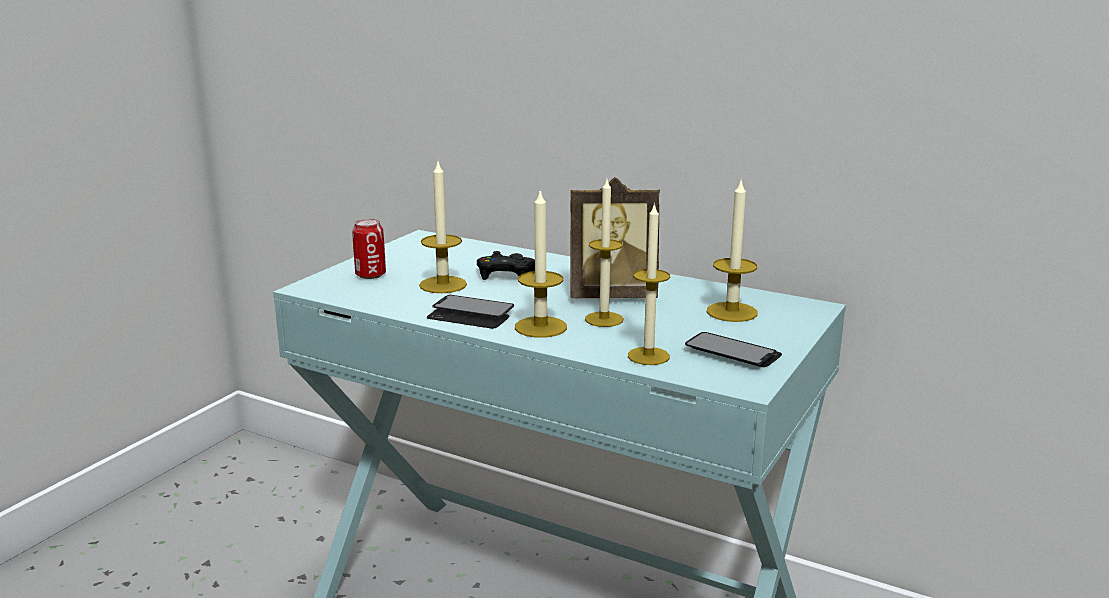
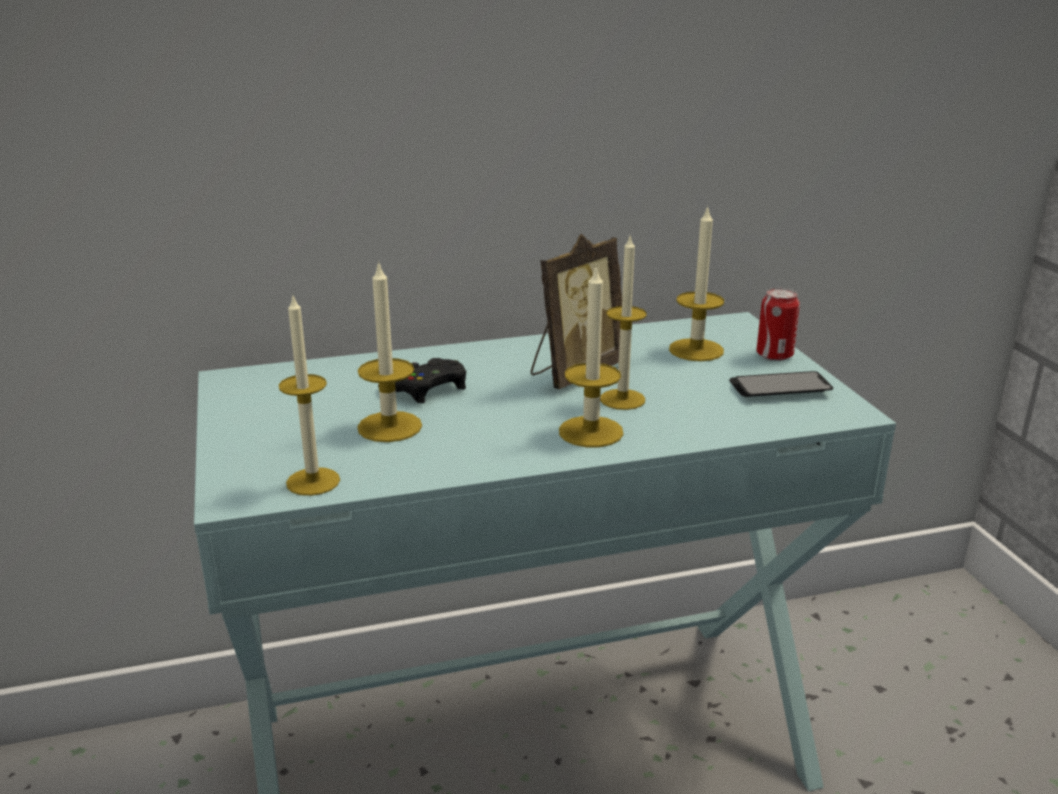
camera: 45 degrees left, 5 degrees up
can [352,218,386,279] -> can moved to [757,288,800,361]
phone [427,295,514,329] -> none
candle [628,202,670,365] -> candle moved to [279,296,340,496]

